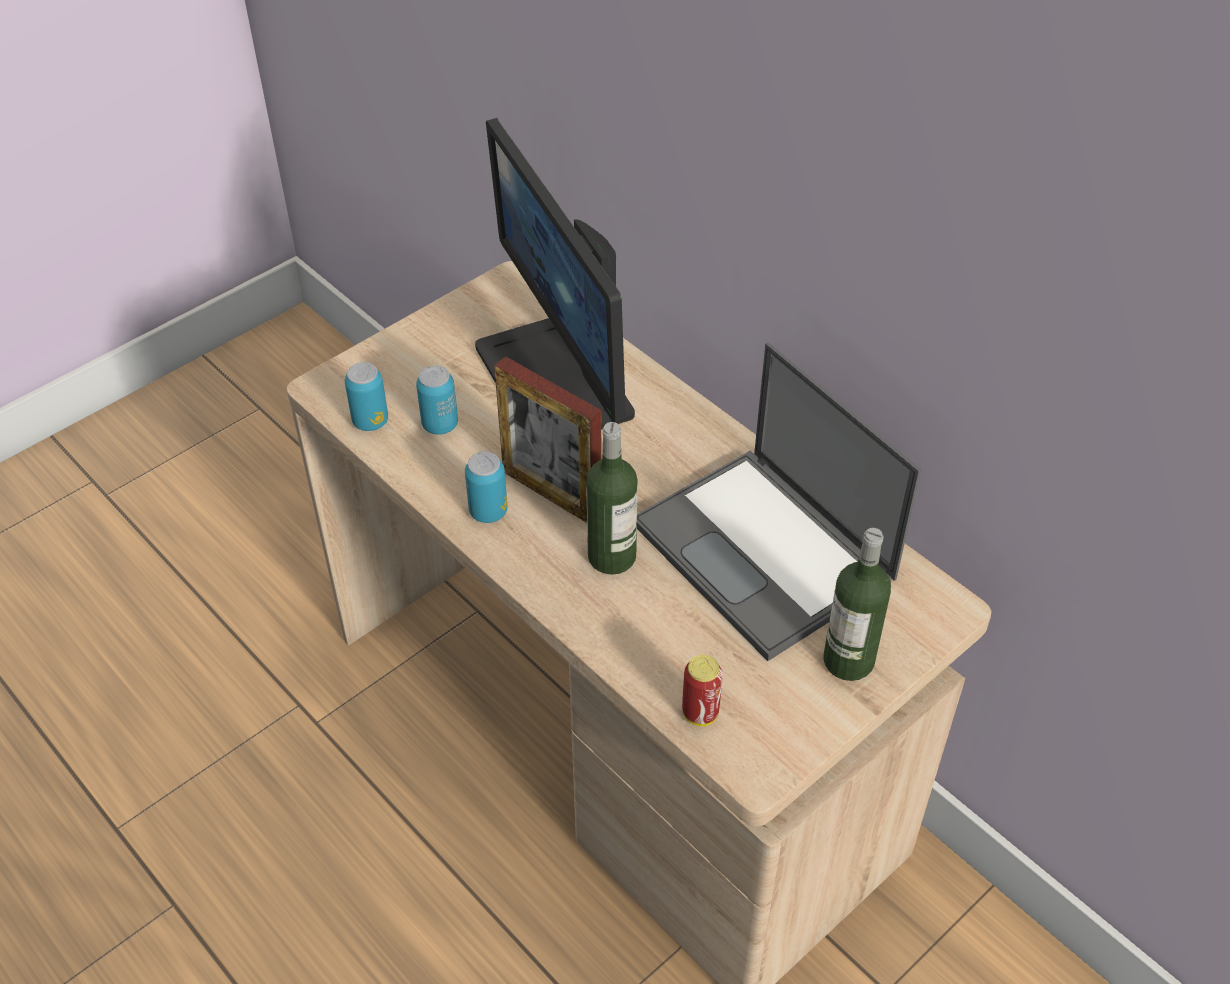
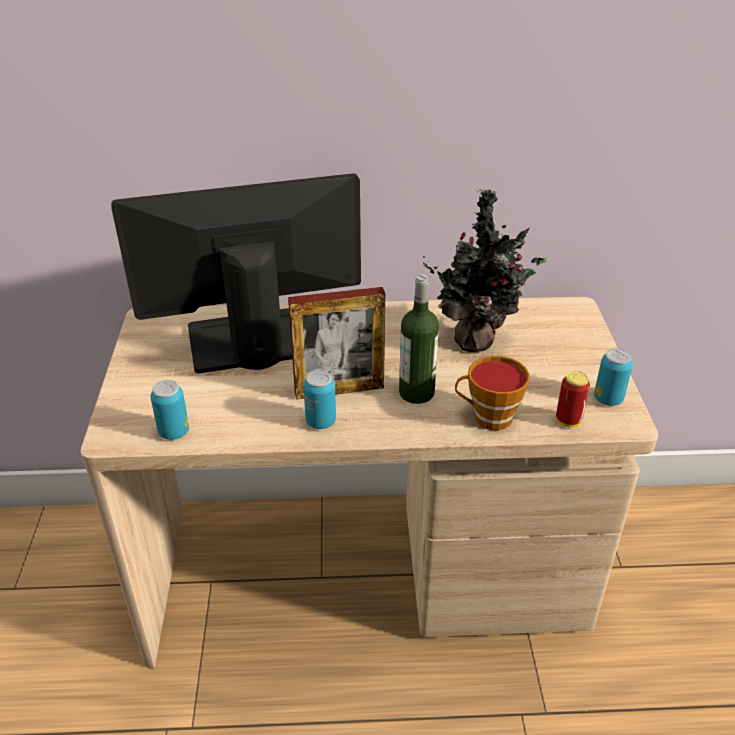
camera: 50 degrees left, 10 degrees down
can [416,366,458,435] -> can moved to [594,348,633,406]
monitor [475,118,635,430] -> monitor turned 150 degrees clockwise [111,173,361,373]
laptop [637,342,921,661] -> potted plant [423,189,547,352]
bottle [823,528,891,681] -> none
none -> cup [455,356,530,430]

